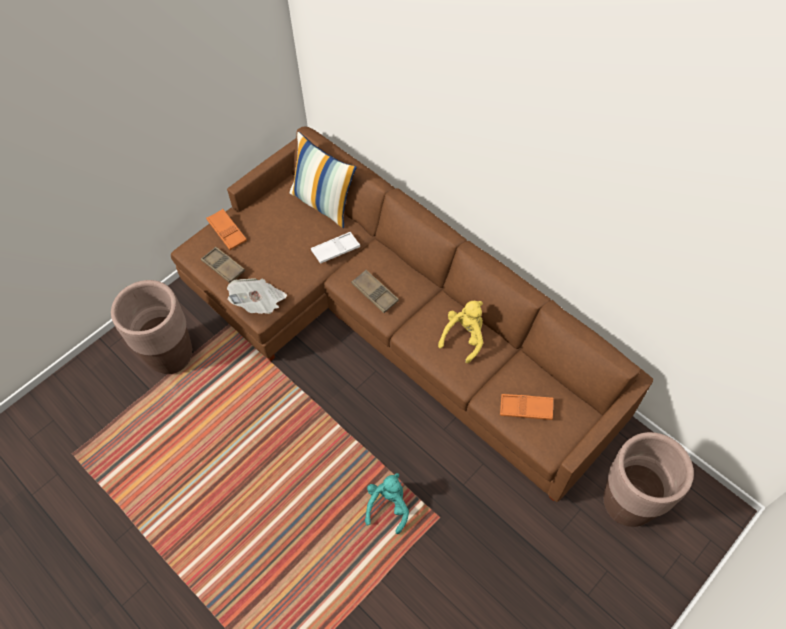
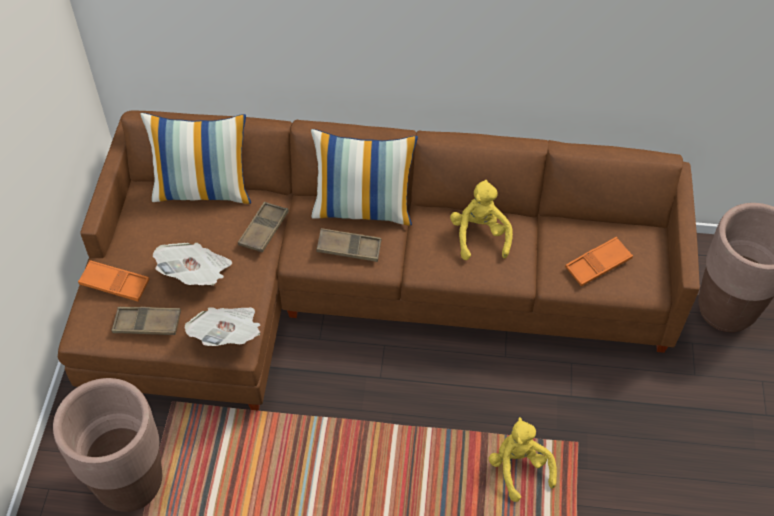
camera: 40 degrees left, 5 degrees down
white tray [311,232,360,264] -> brown tray [238,202,289,253]
turquoise plush toy [365,473,409,534] -> yellow plush toy [489,417,557,502]
none -> newspaper [153,243,232,285]
none -> pillow [311,129,418,226]

